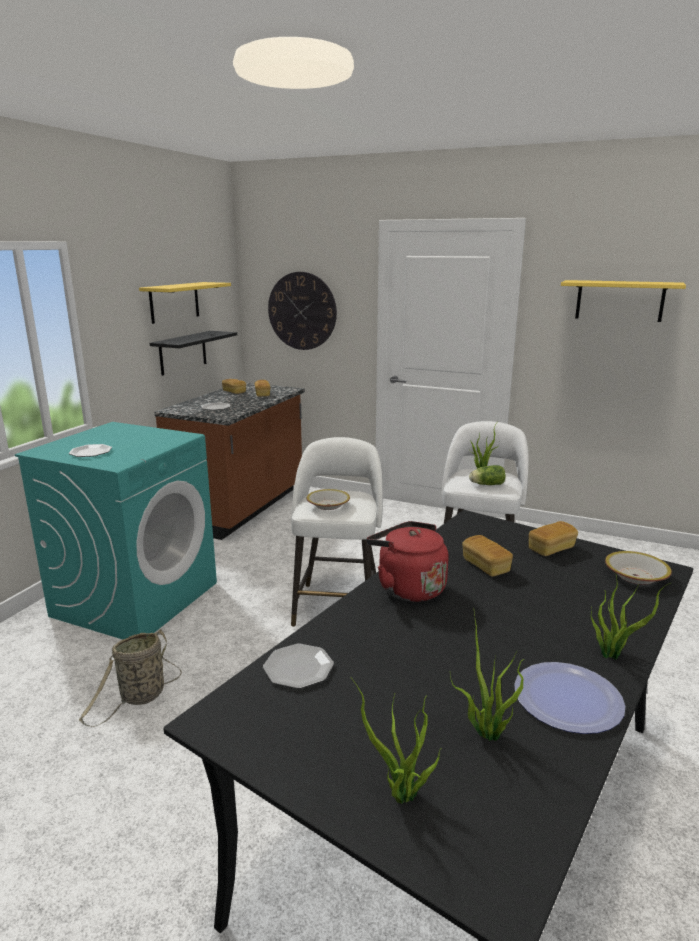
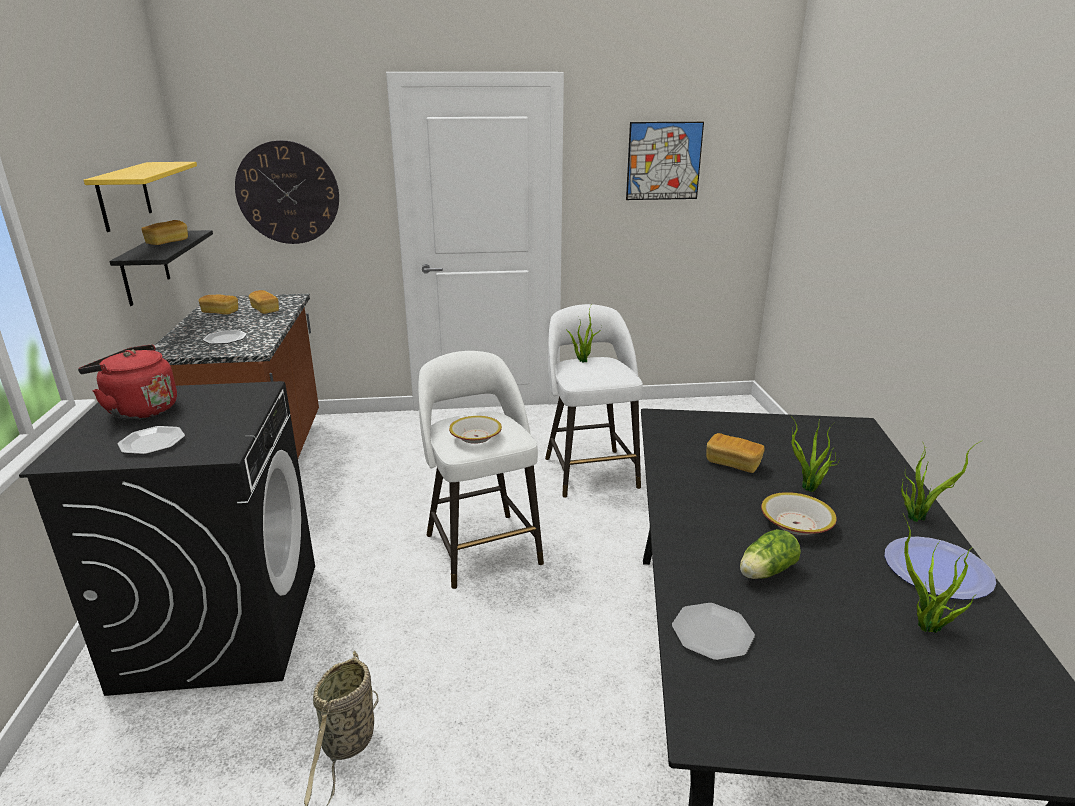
camera: 30 degrees left, 5 degrees up
turquoise washing machine [15,422,217,640] -> black washing machine [19,381,315,696]
potted plant [351,678,441,804] -> potted plant moved to [791,420,840,492]
red kettle [367,521,449,602] -> red kettle moved to [78,344,177,420]
lettuce [469,465,506,485] -> lettuce moved to [740,529,801,579]
bread [529,521,578,556] -> bread moved to [141,220,188,245]
yellow shelf [561,280,686,322] -> picture [626,122,704,200]
bowl [605,551,672,585] -> bowl moved to [761,492,837,535]

